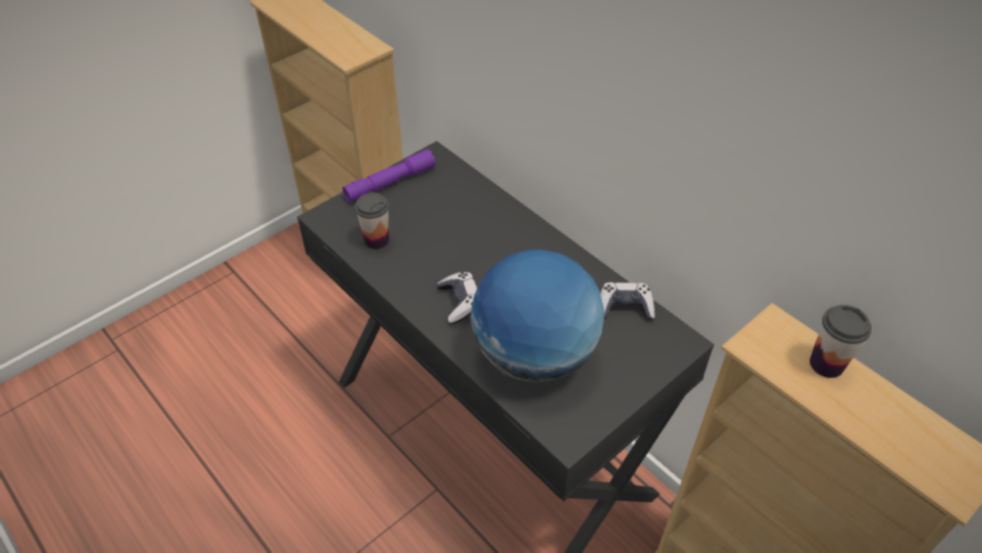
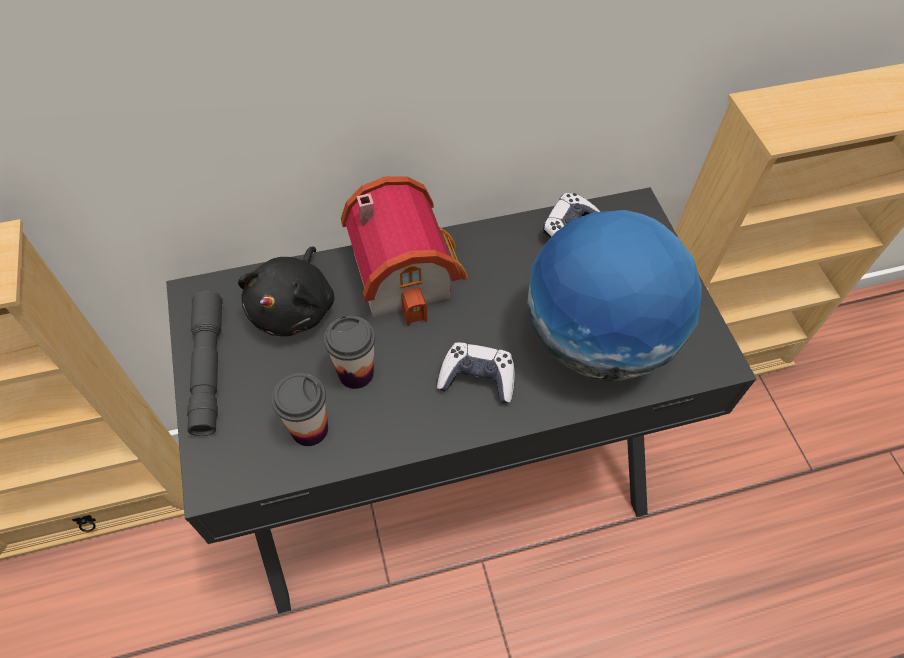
camera: 65 degrees left, 10 degrees up
purple flashlight [342,149,436,202] -> grey flashlight [187,290,223,436]
cup [810,305,872,378] -> cup moved to [324,316,375,389]
none -> black plush toy [238,246,334,336]
none -> toy house [341,176,468,326]

